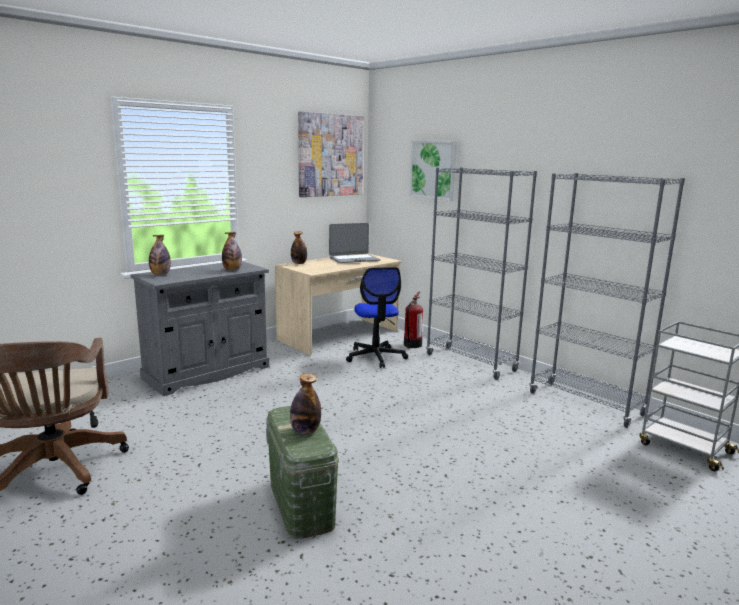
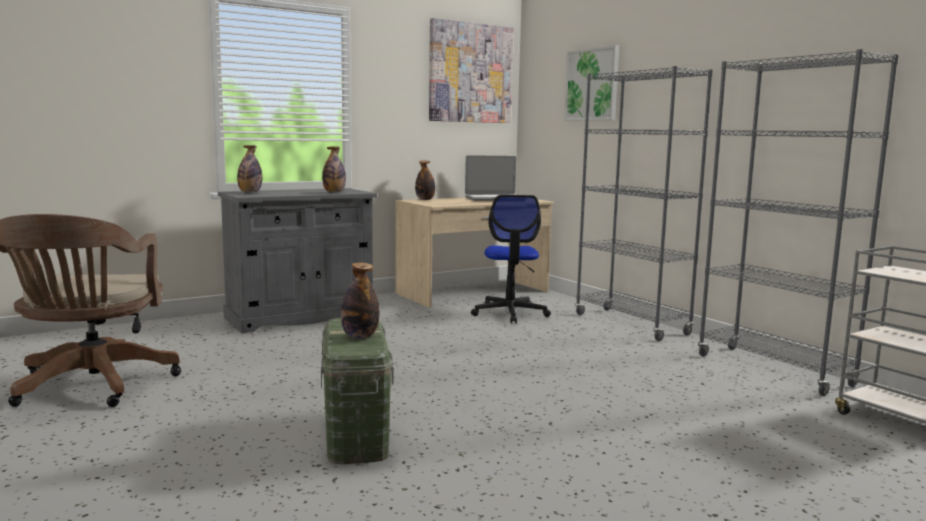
camera: 10 degrees right, 5 degrees down
fire extinguisher [404,292,423,349] -> none

